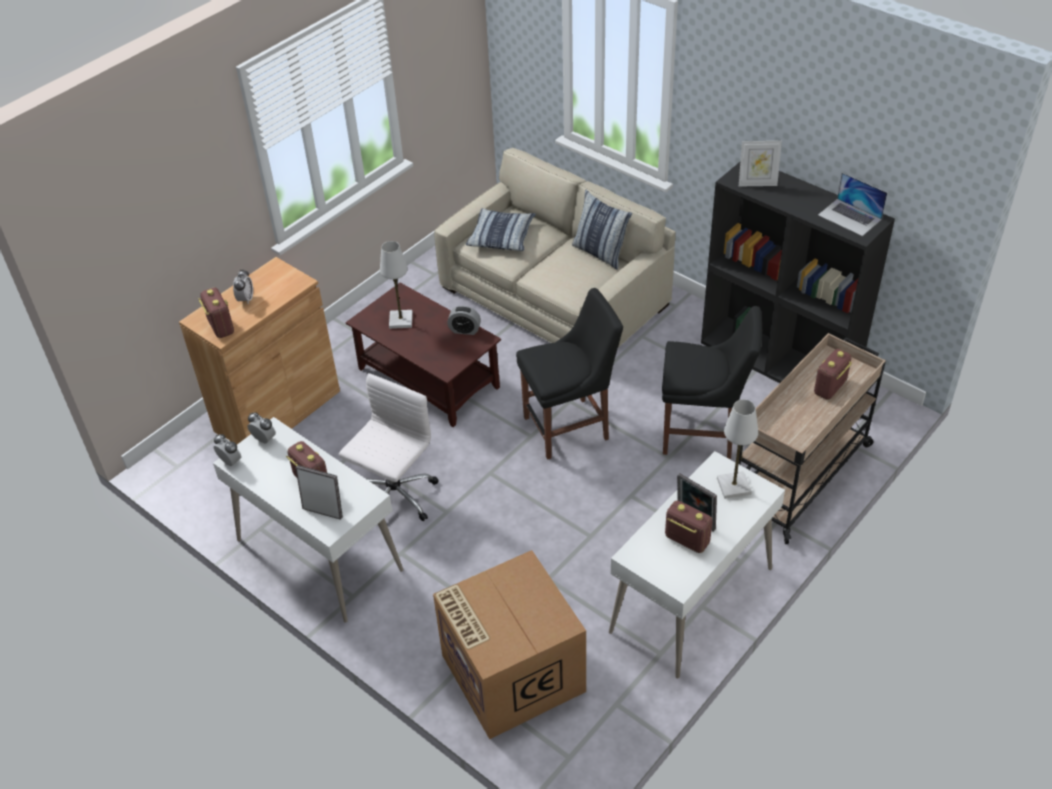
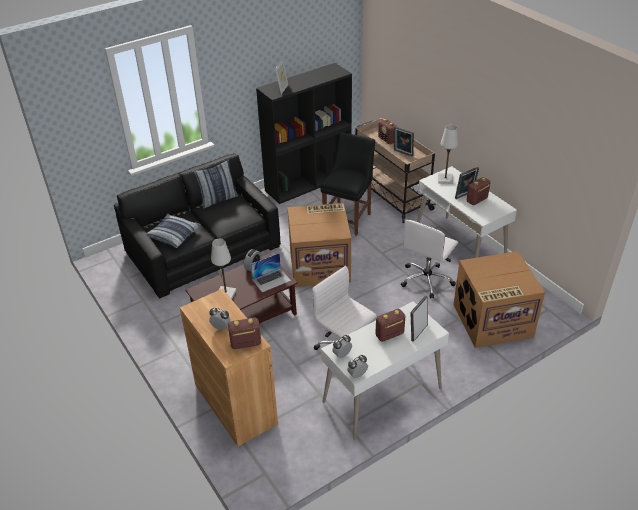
camera: 75 degrees left, 5 degrees down
beige sofa [434,148,676,347] -> black sofa [114,153,281,299]
black chair [516,288,623,460] -> cardboard box [288,203,351,287]
laptop [818,173,887,236] -> laptop moved to [250,253,291,292]
none -> picture frame [394,126,414,156]
none -> white office chair [401,220,458,299]

